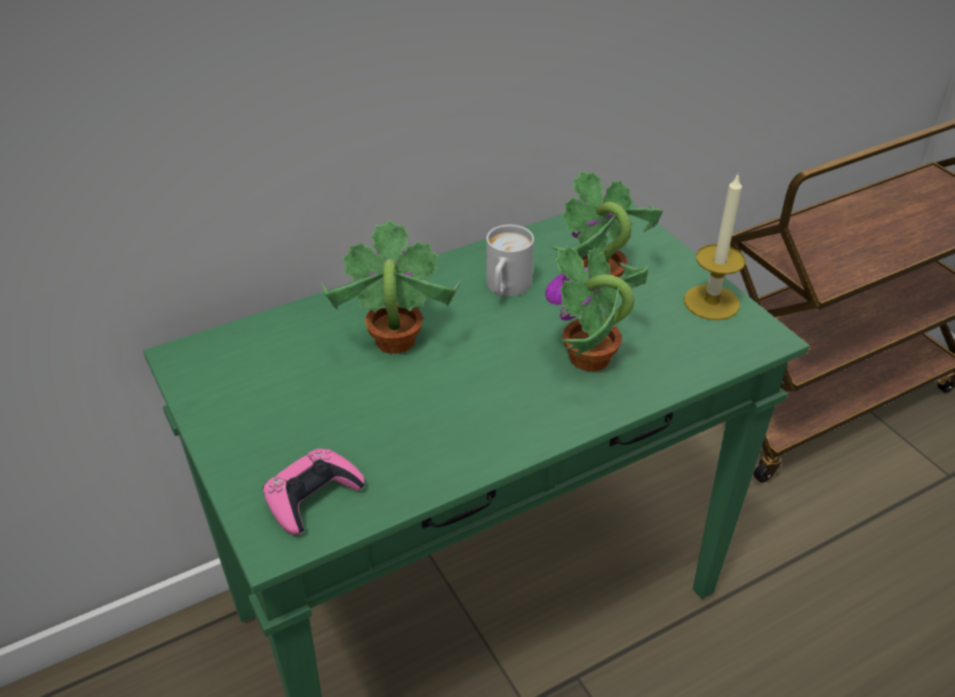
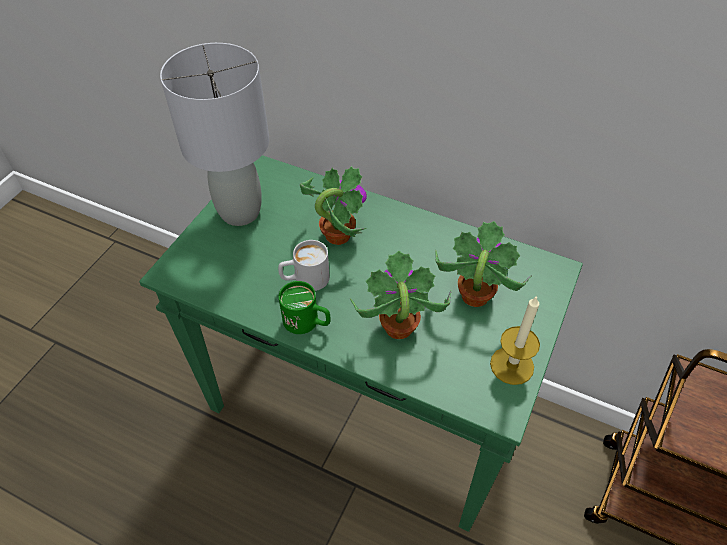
camera: 55 degrees right, 10 degrees up
pink game controller [263,448,365,535] -> none
white mug [486,225,534,296] -> white mug moved to [278,240,330,291]
none -> grey table lamp [160,43,269,226]
none -> green mug [279,281,331,334]

